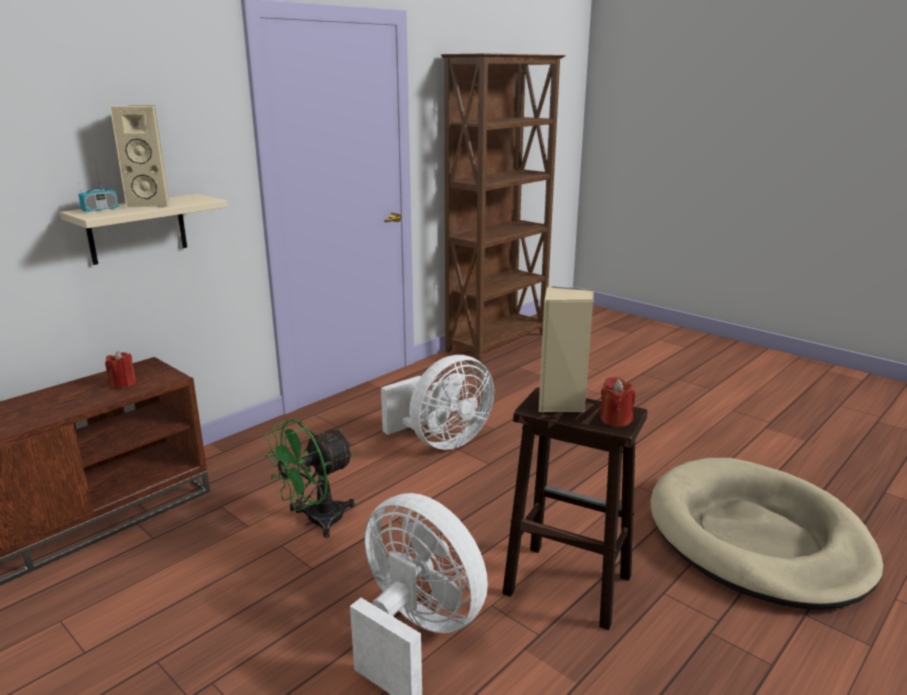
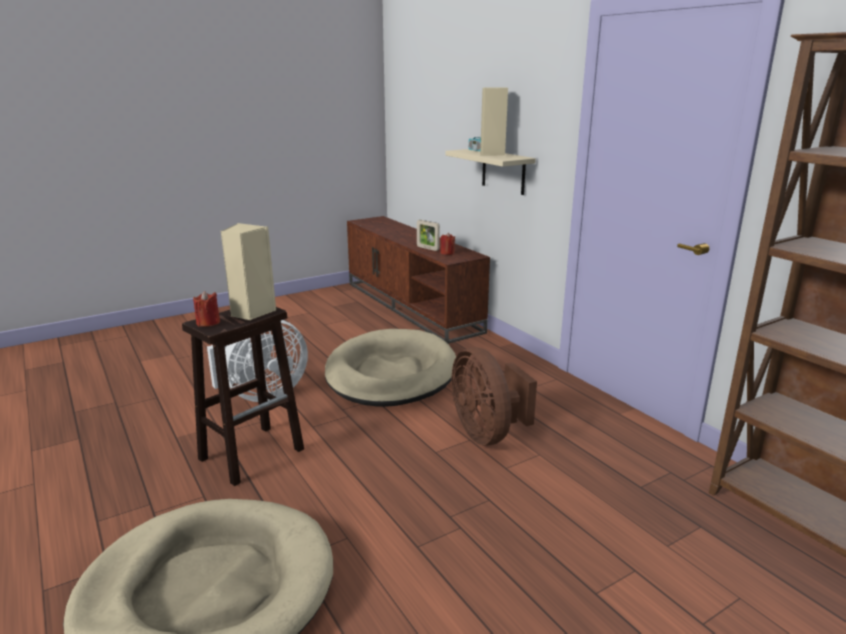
camera: 105 degrees right, 0 degrees up
green fan [264,419,355,538] -> beige dog bed [325,329,456,407]
white fan [381,355,494,450] -> brown fan [452,347,537,446]
none -> picture frame [417,220,440,251]

